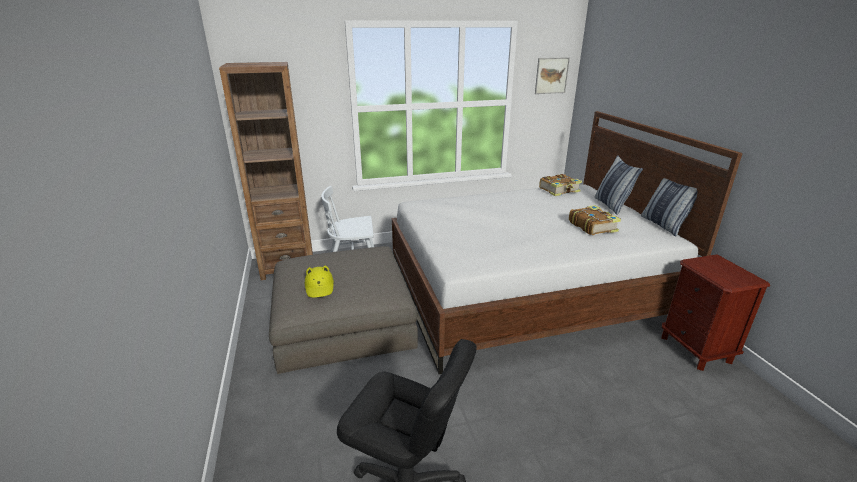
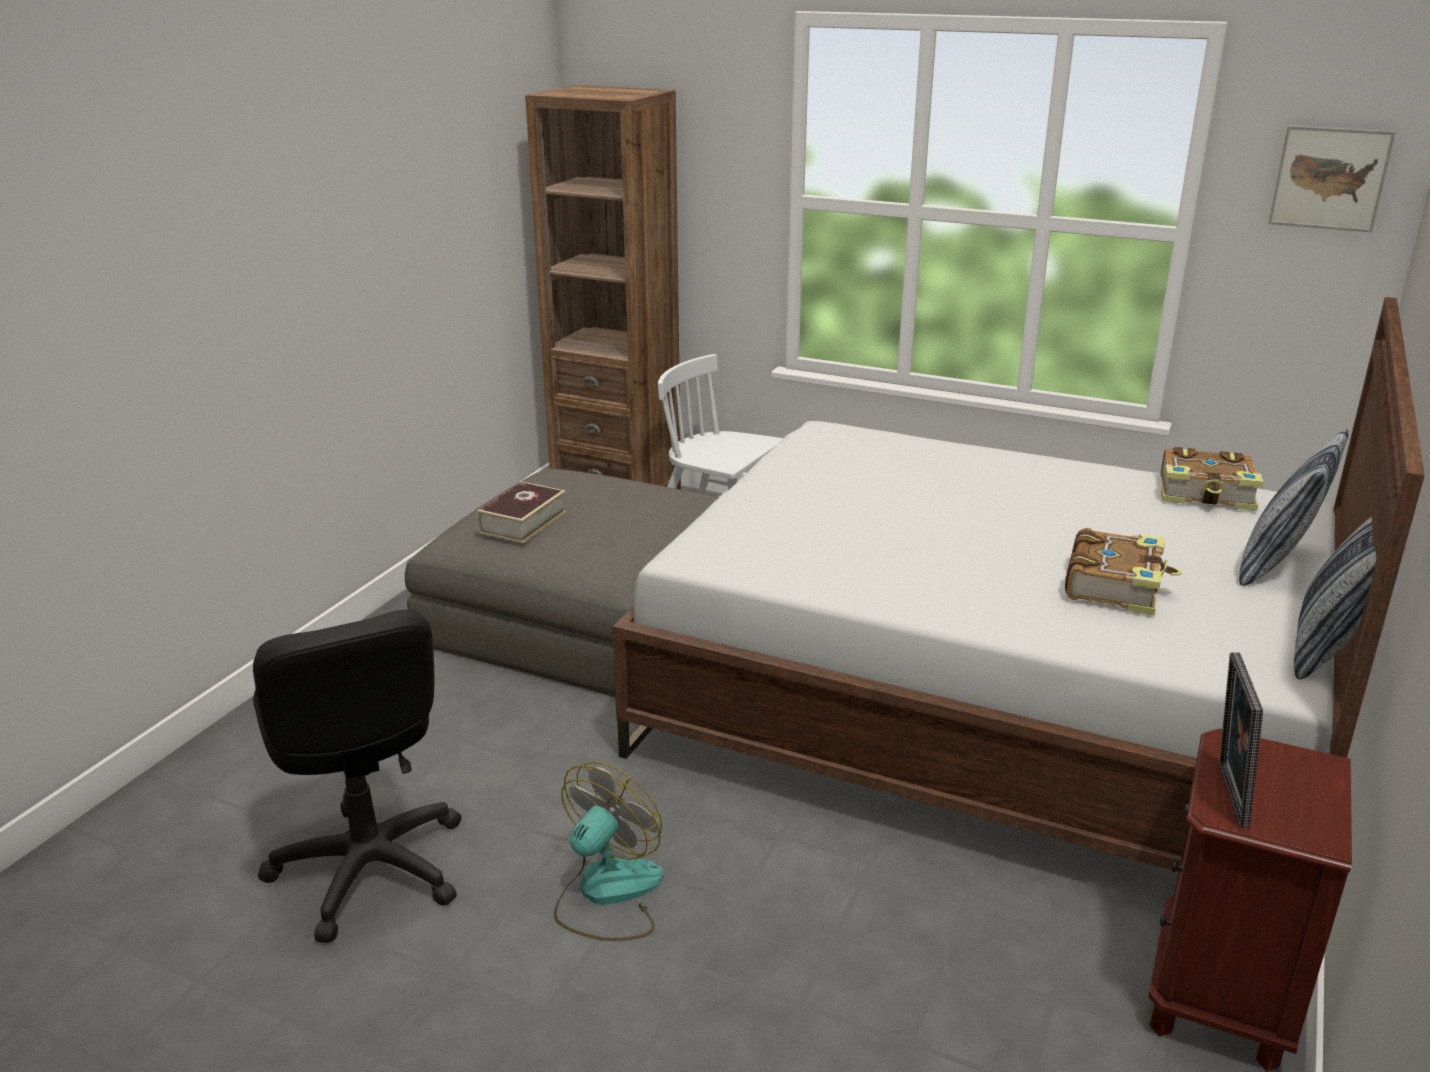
camera: 40 degrees right, 0 degrees up
yellow hat [305,266,334,298] -> book [477,482,567,543]
none -> fan [554,762,664,941]
none -> picture frame [1219,652,1263,828]

